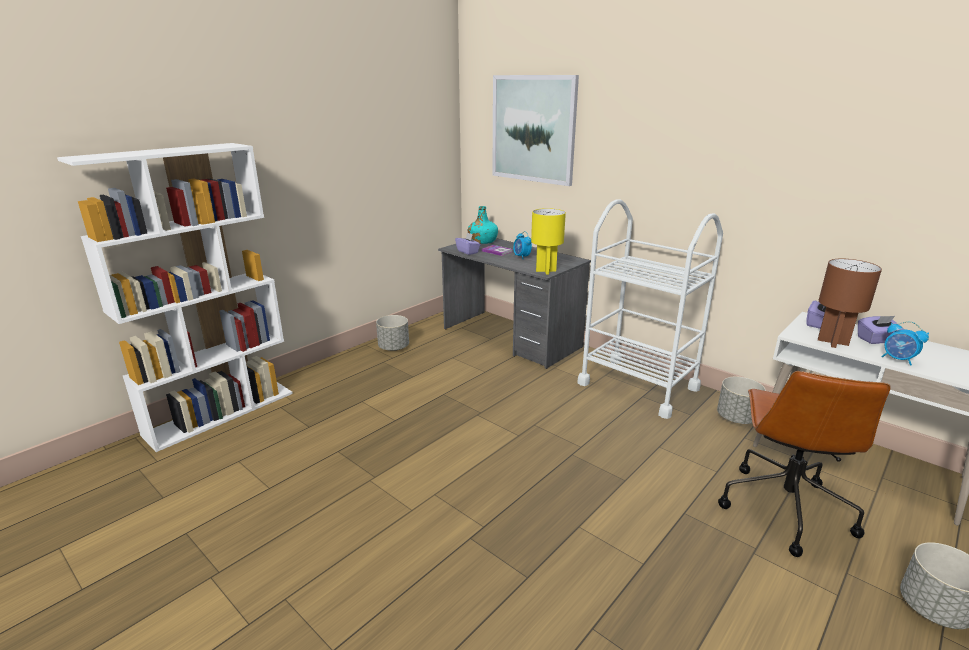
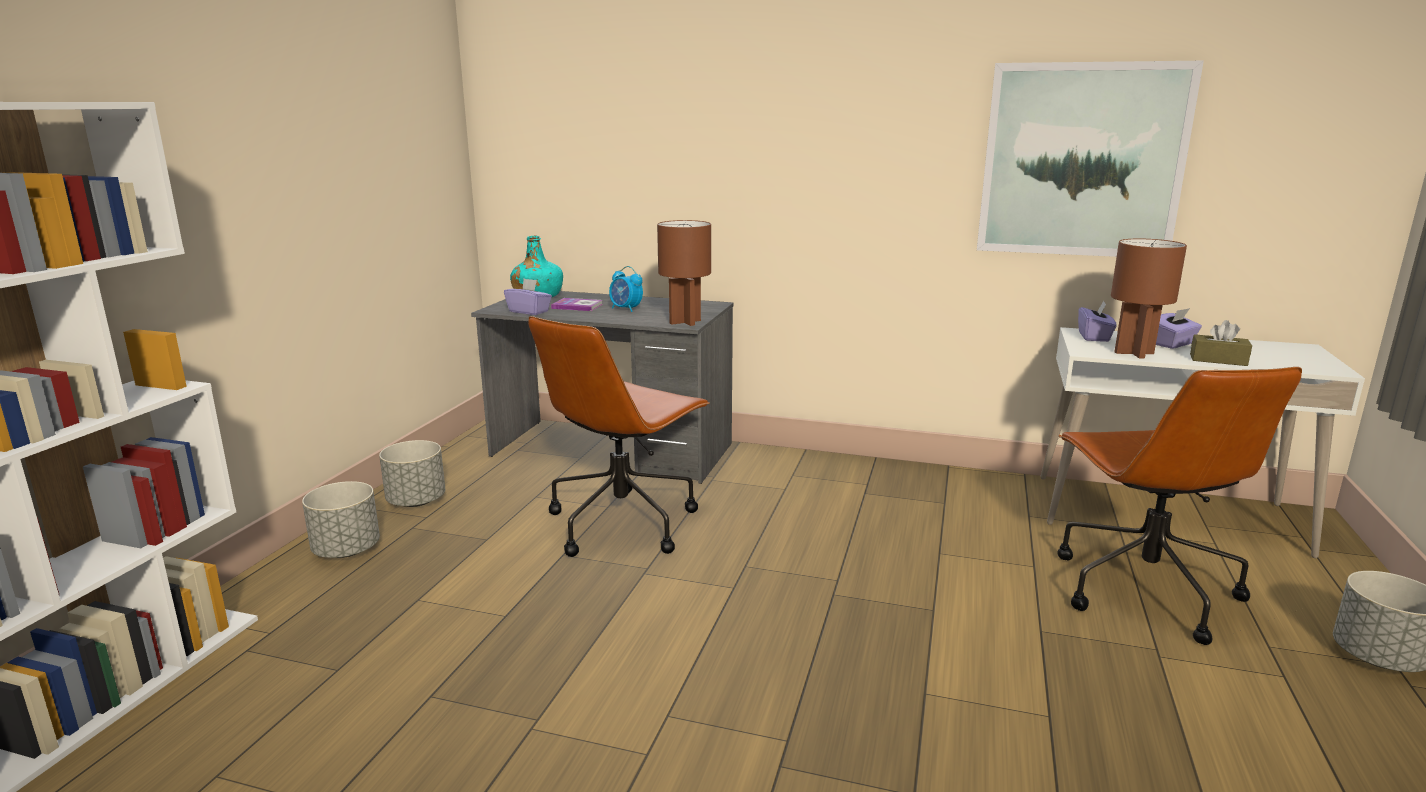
camera: 25 degrees left, 5 degrees down
picture [492,75,579,186] -> picture moved to [977,61,1204,257]
yellow table lamp [531,208,566,274] -> brown table lamp [657,220,711,326]
white cart [577,200,723,419] -> none
grey planter [717,376,766,424] -> grey planter moved to [302,481,380,558]
alarm clock [881,321,929,366] -> brown tissue box [1190,320,1252,366]
none -> brown office chair [528,316,710,557]

